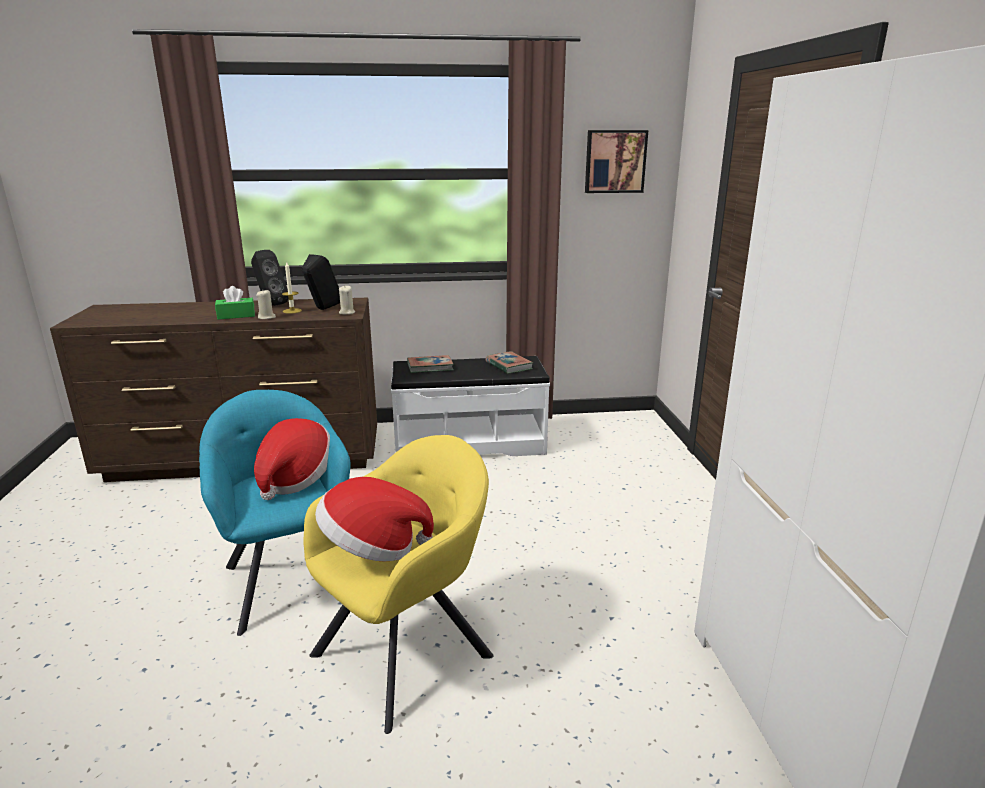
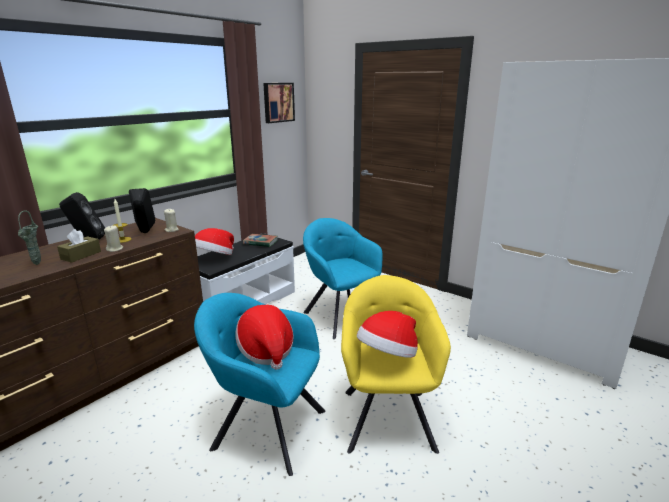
camera: 45 degrees left, 0 degrees up
green tissue box [215,286,255,320] -> brown tissue box [57,229,101,263]
book [407,355,453,373] -> hat [195,228,234,255]
none -> green vase [18,210,41,265]
none -> turquoise armchair [303,218,383,339]

